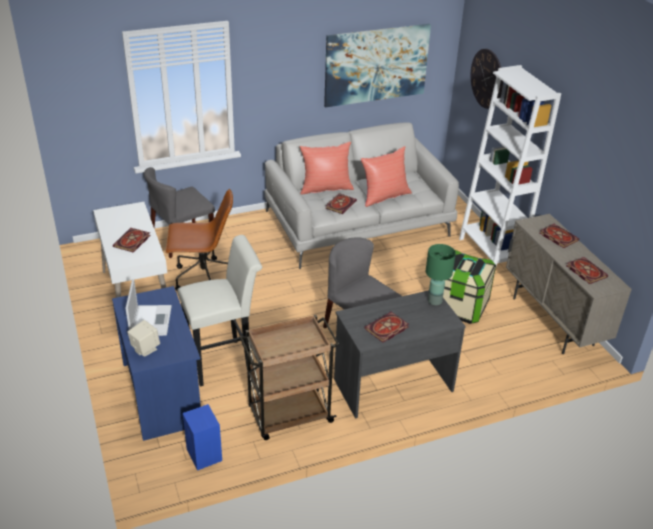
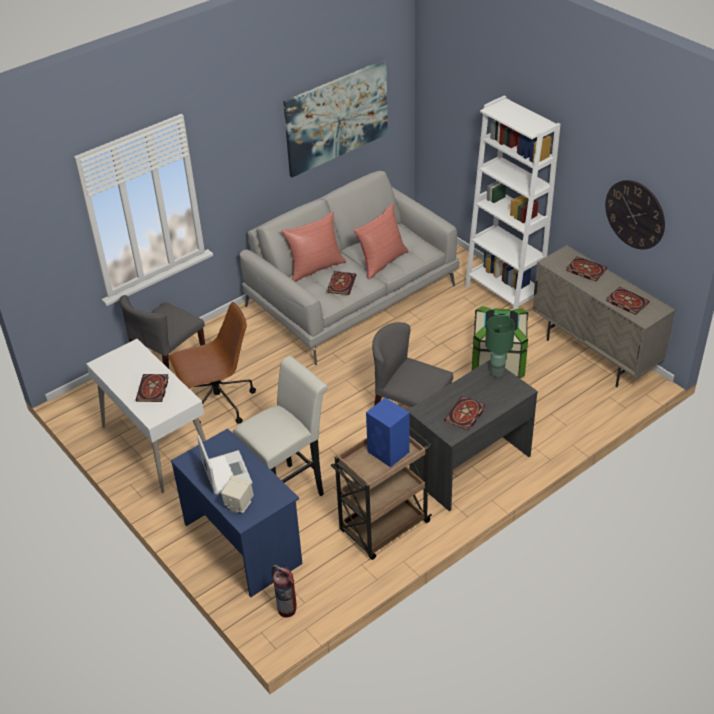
camera: 15 degrees left, 5 degrees up
blue speaker [183,404,222,471] -> blue speaker moved to [366,397,410,468]
wall clock [471,49,503,109] -> wall clock moved to [605,180,665,250]
none -> fire extinguisher [271,565,297,618]

